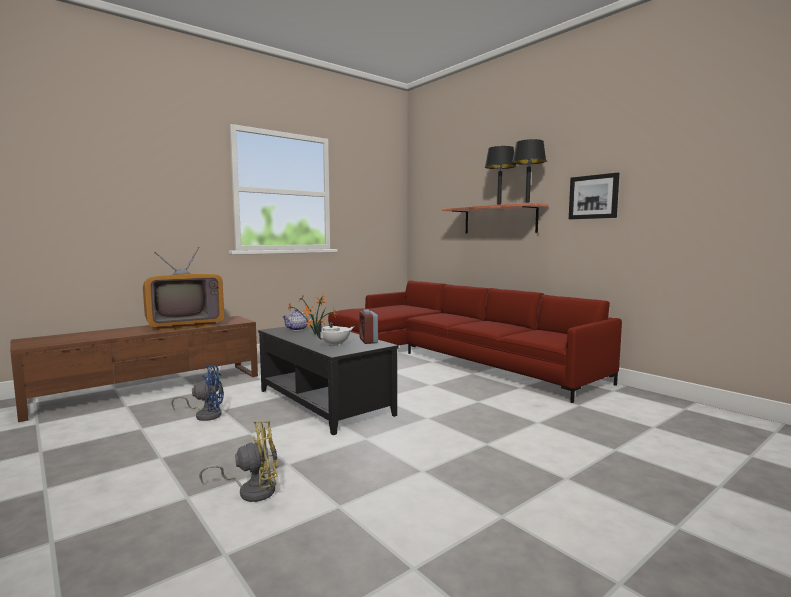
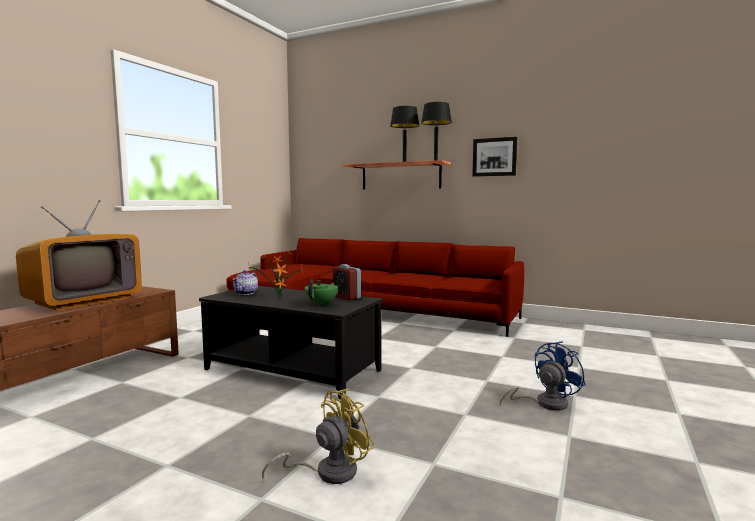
camera: 25 degrees left, 0 degrees up
blue fan [171,366,224,421] -> blue fan moved to [500,341,586,411]
white teapot [316,321,354,347] -> green teapot [305,278,338,306]

